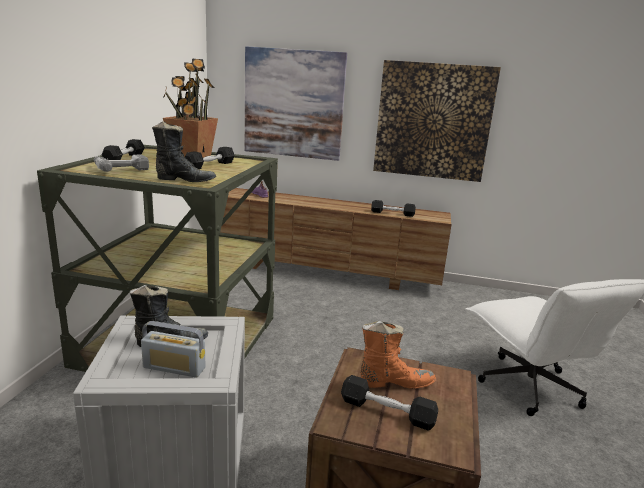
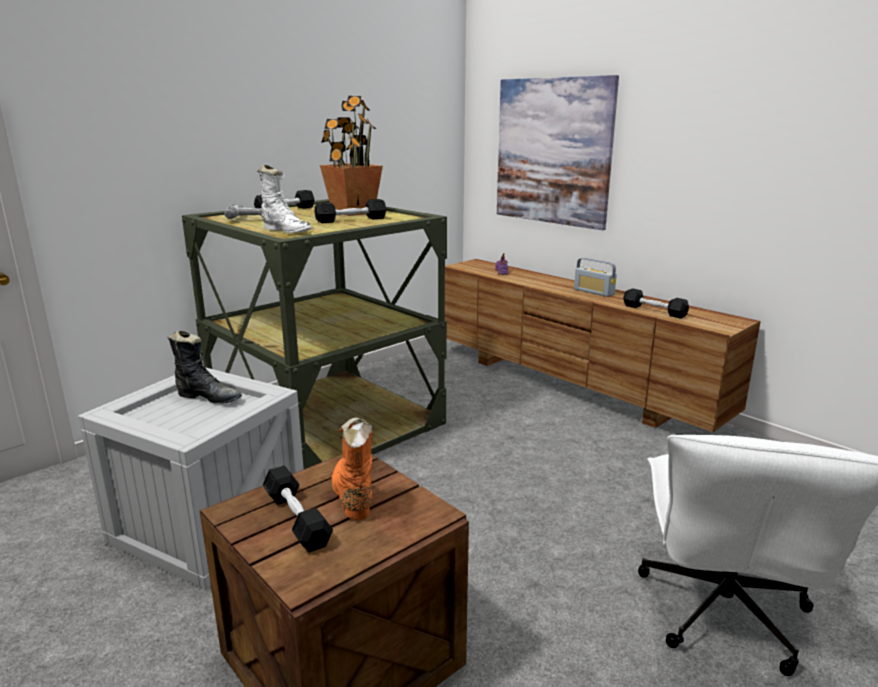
camera: 35 degrees right, 0 degrees up
radio [141,321,206,378] -> radio moved to [574,258,617,297]
black boot [152,121,216,182] -> white boot [257,164,312,233]
orange boot [360,321,436,389] -> orange boot turned 135 degrees counterclockwise [331,418,373,520]
picture [373,60,501,182] -> none

